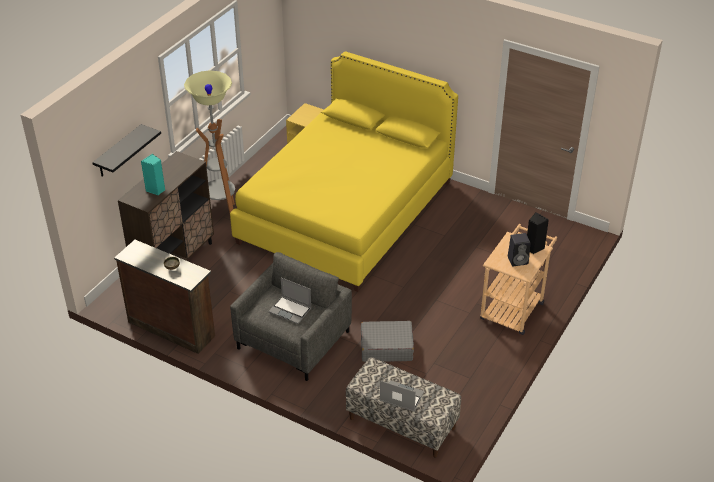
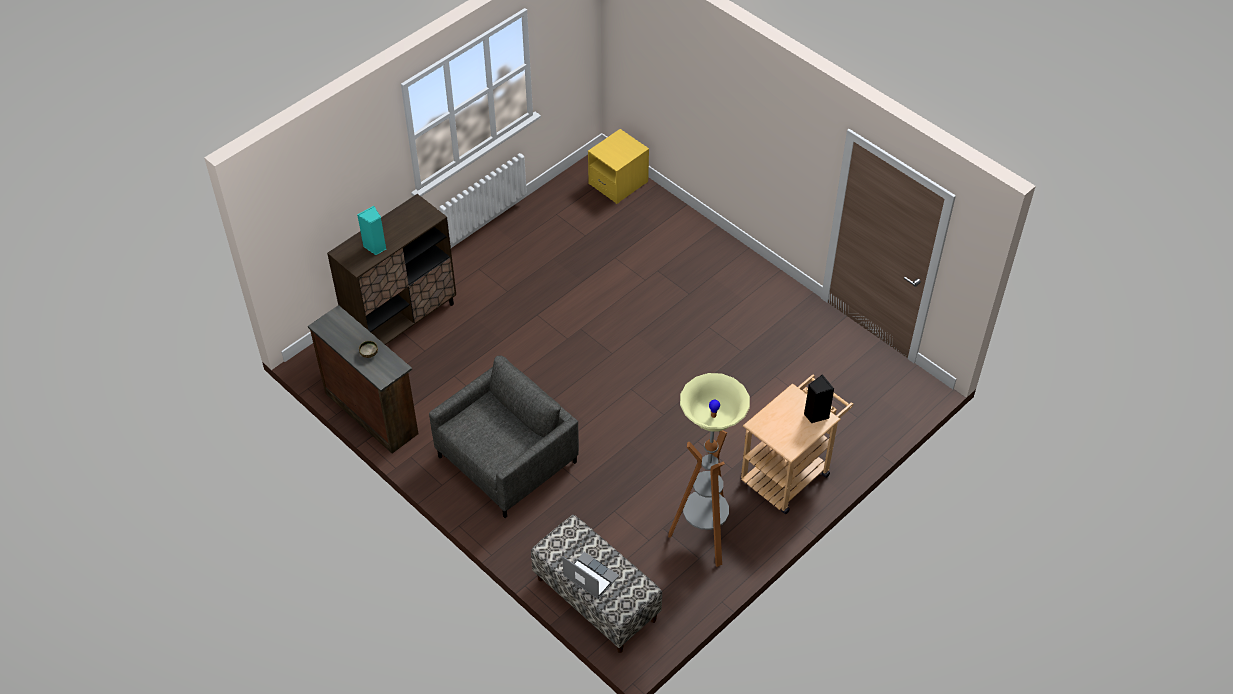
camera: 15 degrees right, 10 degrees up
black shelf [92,124,161,176] -> none
floor lamp [184,70,235,213] -> floor lamp moved to [668,373,750,567]
yellow bed [230,51,458,292] -> none
laptop [268,277,311,324] -> none
grey suitcase [361,321,414,362] -> none
black speaker [508,233,530,266] -> none

